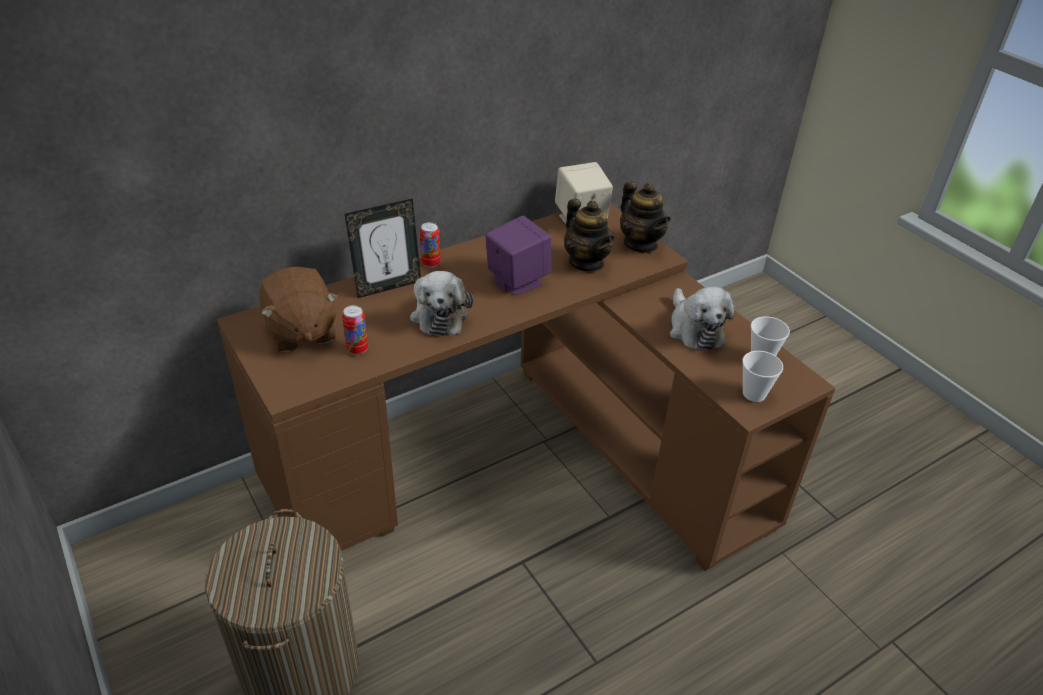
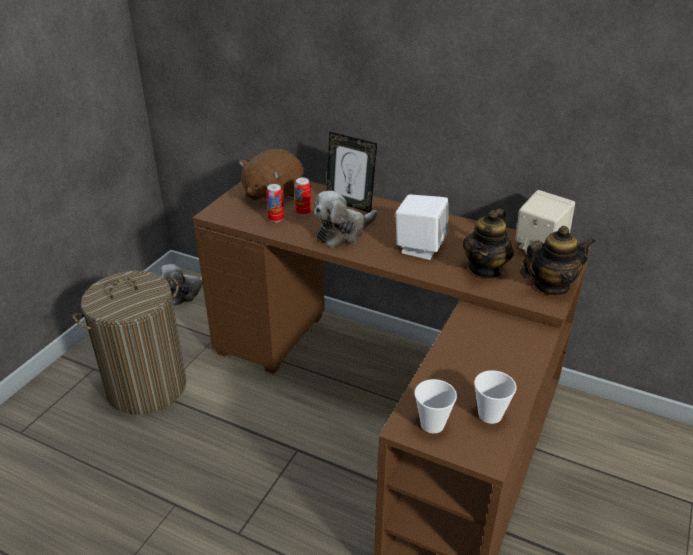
camera: 60 degrees right, 5 degrees down
can [420,222,440,268] -> can moved to [295,177,311,216]
purple speaker [485,216,551,295] -> white speaker [395,194,448,260]
teapot [620,182,671,253] -> teapot turned 135 degrees counterclockwise [520,226,596,295]
plush toy [670,287,734,351] -> plush toy moved to [160,264,203,306]

